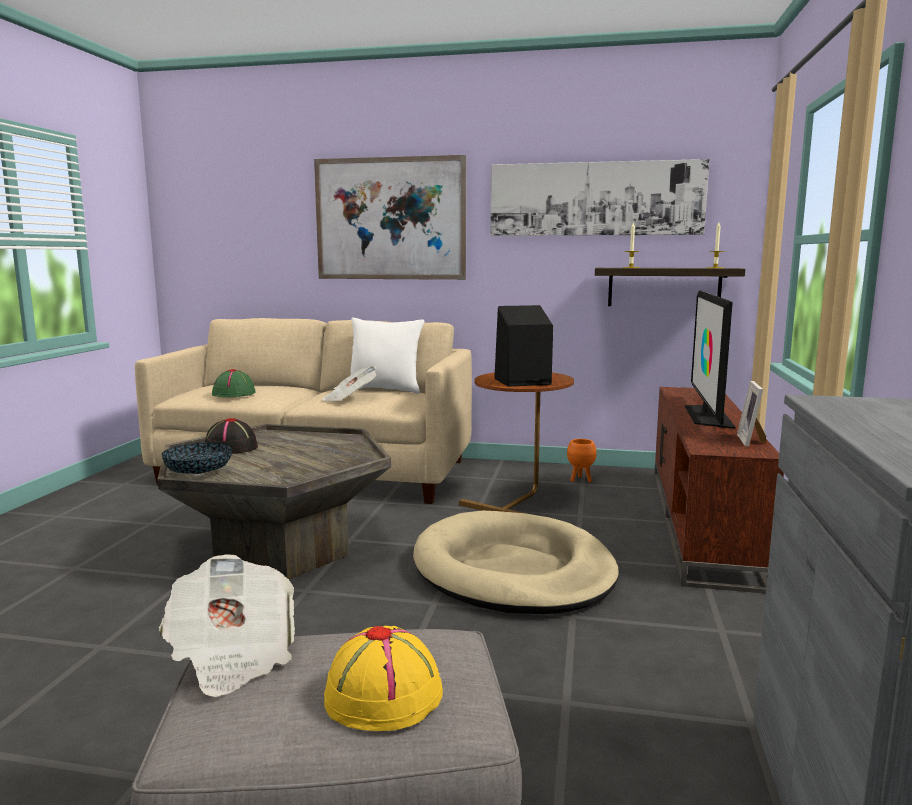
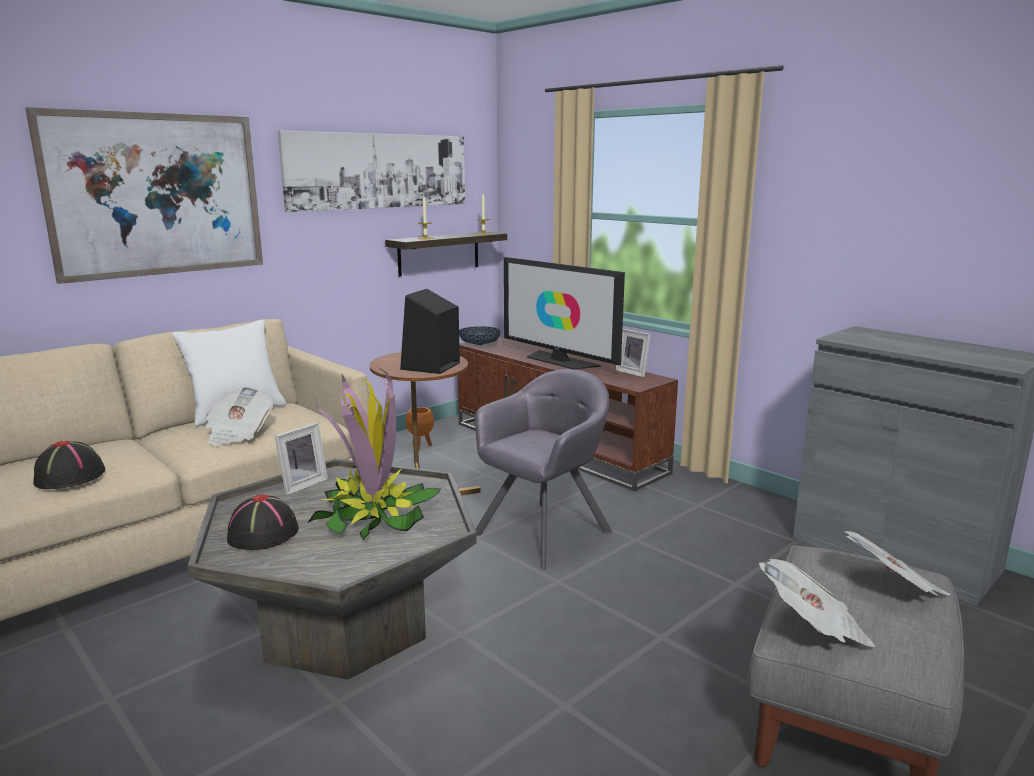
camera: 55 degrees left, 5 degrees up
bowl [161,443,233,474] -> bowl moved to [459,326,501,345]
green hat [212,369,256,397] -> black hat [33,441,105,489]
yellow hat [324,626,443,731] -> newspaper [844,531,951,596]
beige dog bed [413,511,619,614] -> grey armchair [475,369,612,570]
none -> picture frame [275,422,328,495]
none -> potted plant [308,367,441,540]

